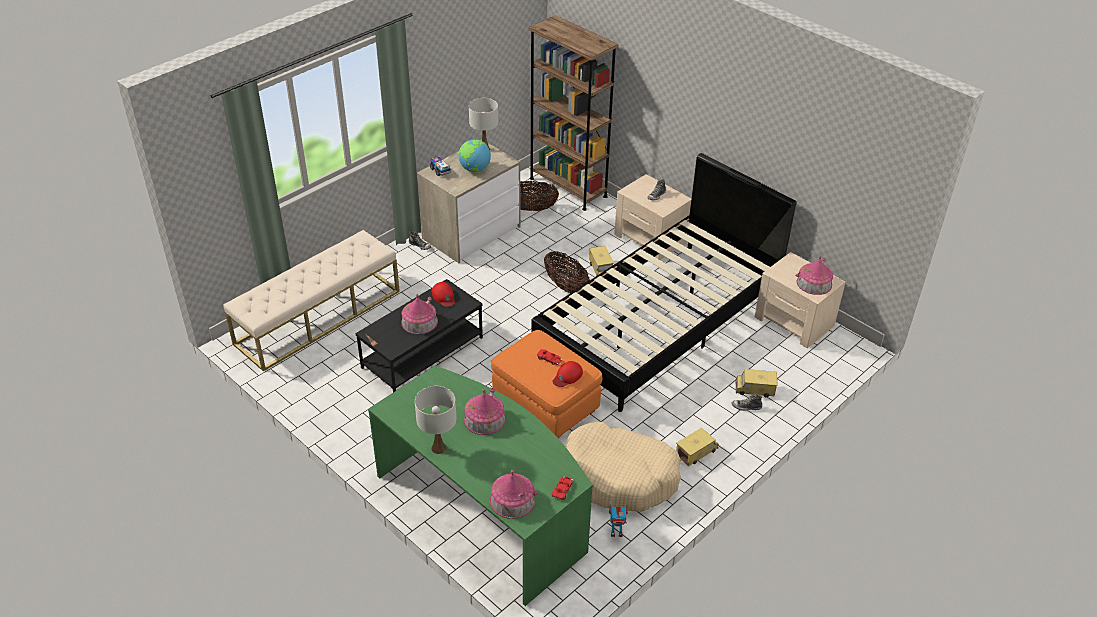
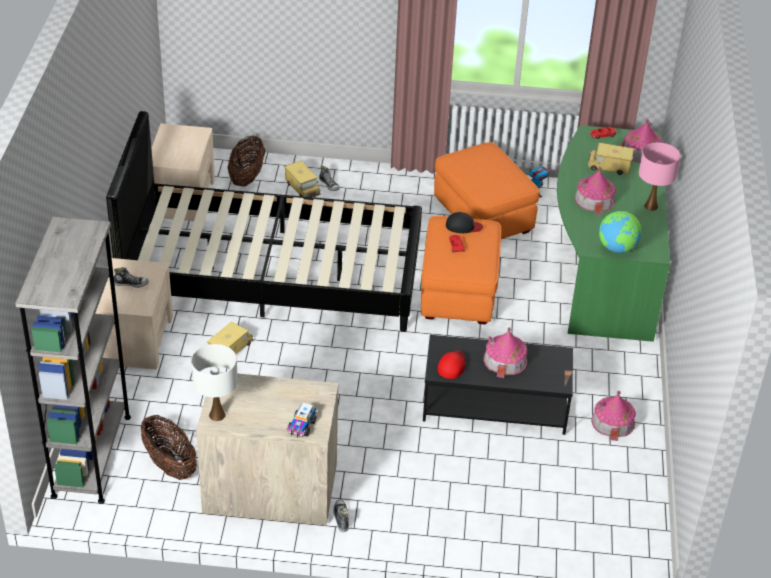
camera: 130 degrees left, 0 degrees up
beige bench [224,230,400,371] -> none
white table lamp [415,386,457,454] -> pink table lamp [639,143,680,211]
globe [458,139,491,172] -> globe moved to [599,211,641,253]
brown bookcase [529,15,618,211] -> grey bookcase [15,217,131,504]
basket [544,252,590,293] -> basket moved to [227,136,265,187]
red cap [552,361,583,387] -> black cap [446,212,483,233]
beige dog bed [566,422,681,512] -> orange ottoman [434,142,540,239]
toy truck [676,428,719,466] -> toy truck moved to [587,143,634,175]
toy house [795,255,833,295] -> toy house moved to [591,391,636,441]

